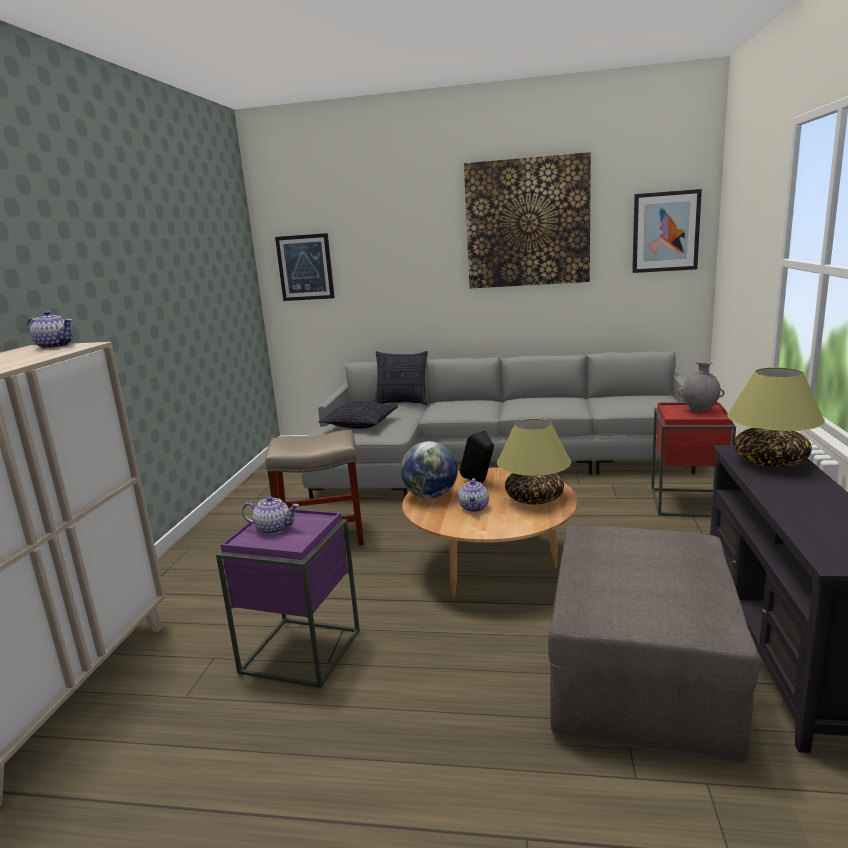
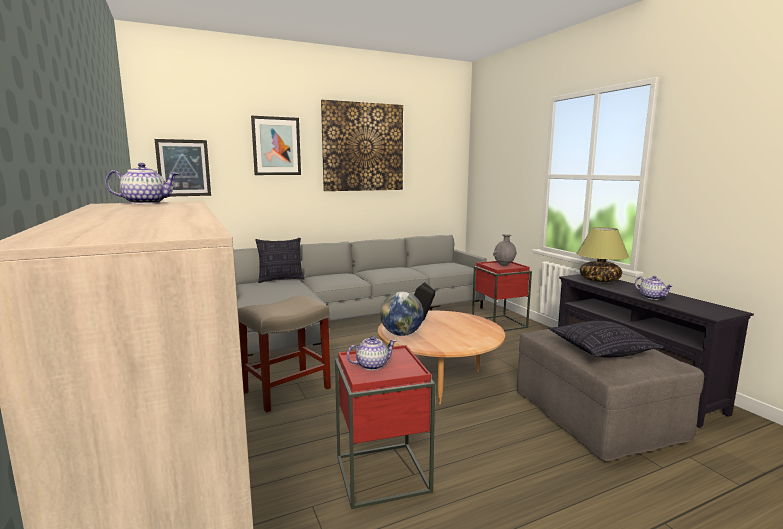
camera: 35 degrees left, 5 degrees down
purple side table [216,508,360,688] -> red side table [335,345,435,509]
pillow [319,401,398,429] -> pillow moved to [549,321,664,357]
teapot [458,478,489,512] -> teapot moved to [635,276,673,300]
table lamp [497,419,571,504] -> none
picture [632,189,702,273] -> picture moved to [251,116,301,175]

